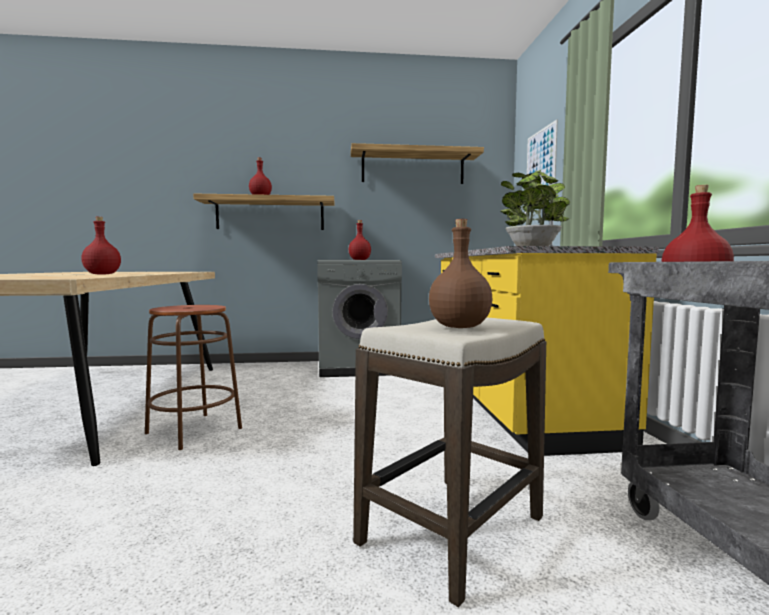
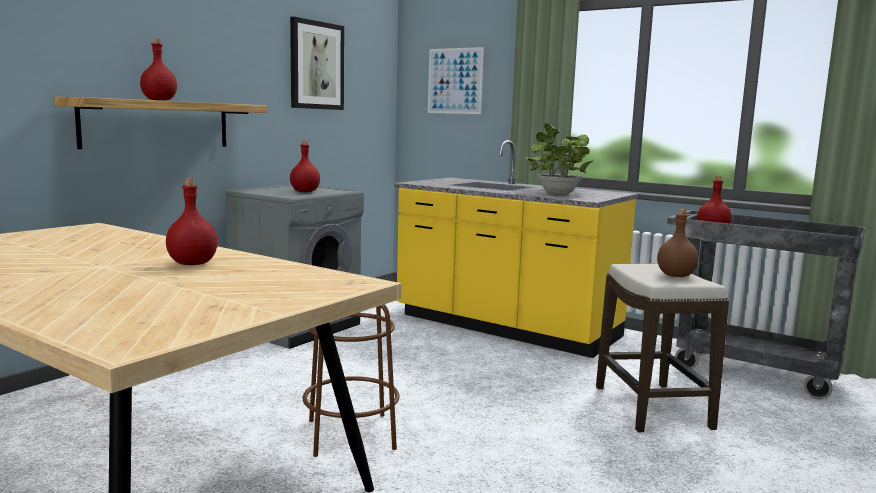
camera: 50 degrees left, 5 degrees up
shelf [351,143,484,184] -> picture [290,17,344,110]

